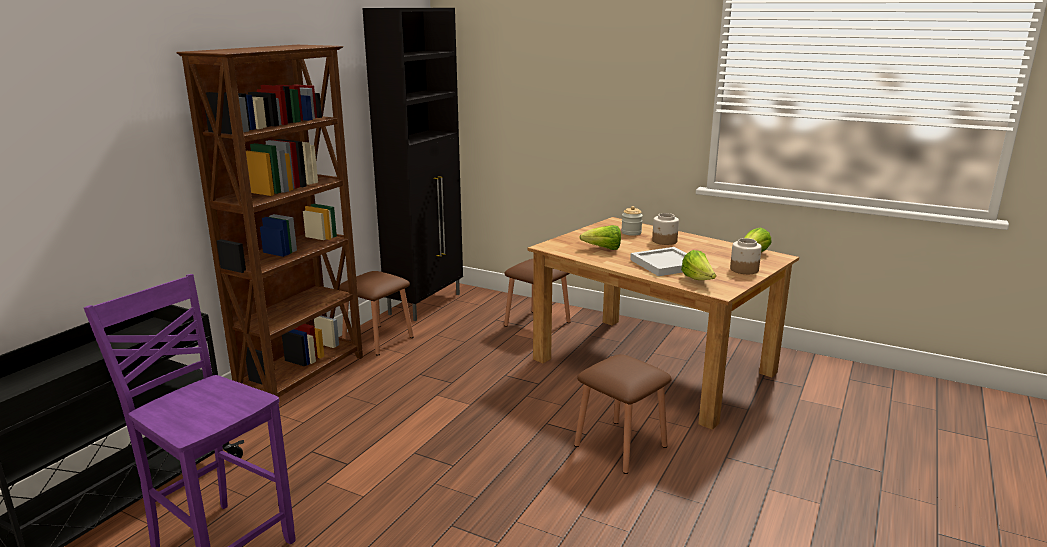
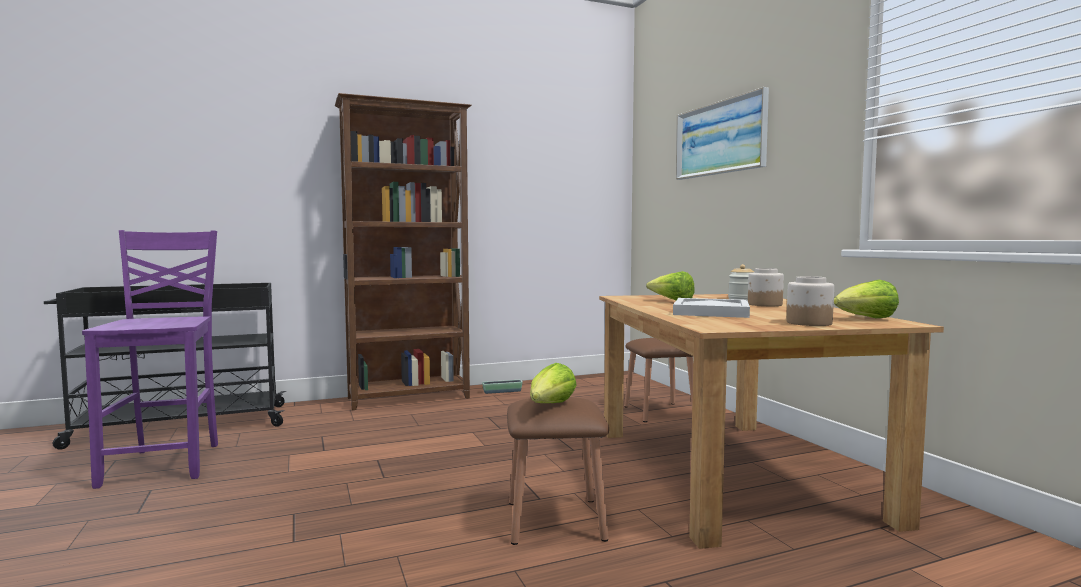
camera: 40 degrees right, 15 degrees down
brown stool [339,271,414,356] -> planter [482,380,523,394]
black cabinet [363,8,463,321] -> none
lettuce [681,250,716,280] -> lettuce moved to [530,363,577,403]
none -> picture [676,87,769,180]

